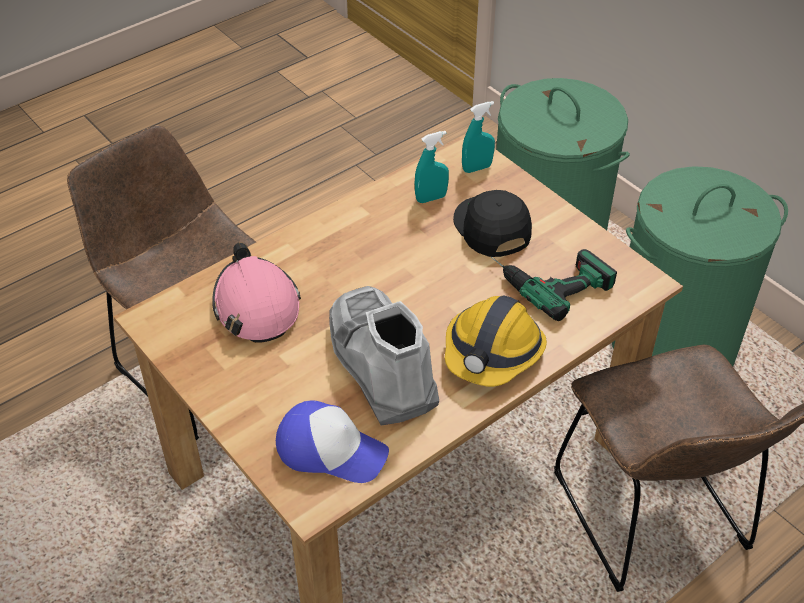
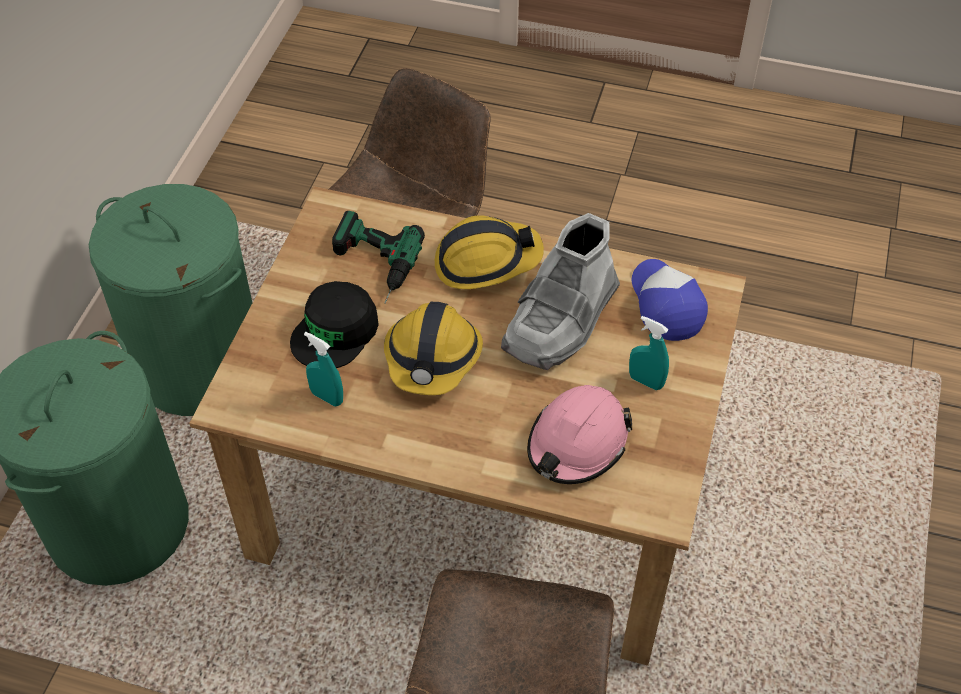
camera: 125 degrees left, 5 degrees up
turquoise spray bottle [462,101,495,173] -> turquoise spray bottle moved to [629,316,669,390]
none -> hard hat [384,302,483,395]

